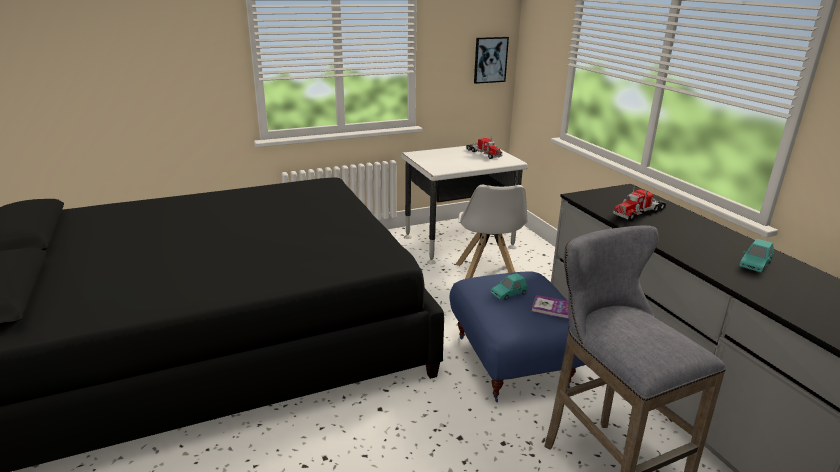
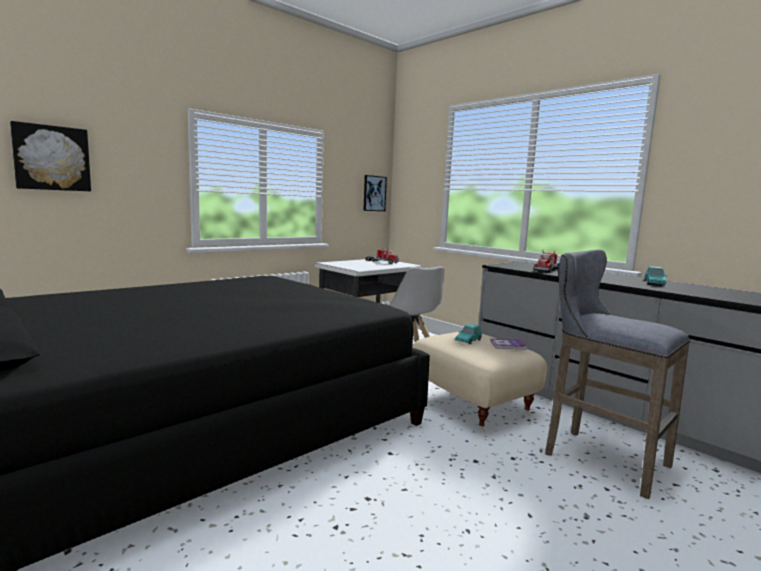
camera: 20 degrees left, 15 degrees down
blue ottoman [450,271,586,402] -> beige ottoman [412,332,548,433]
none -> picture [10,121,91,191]

